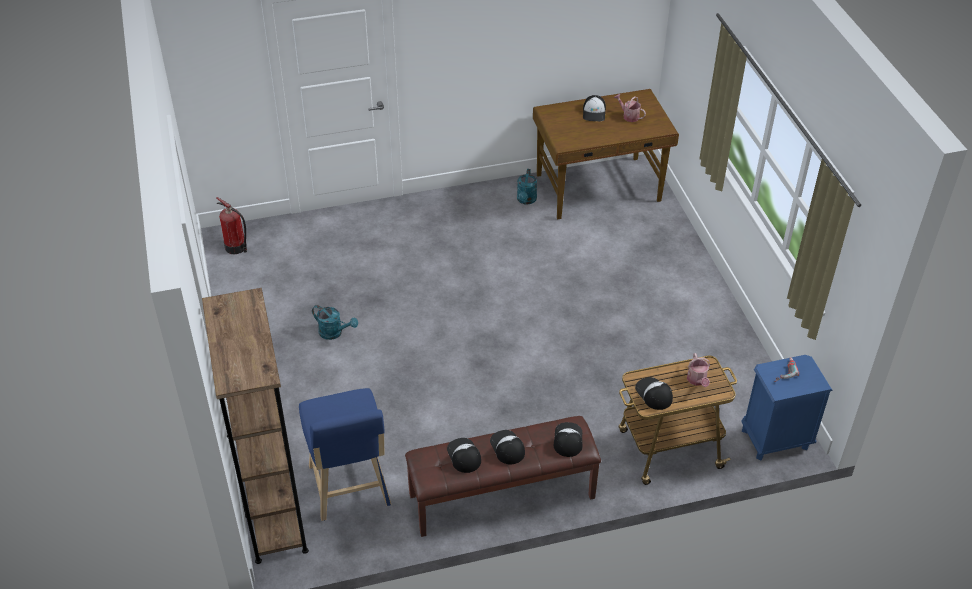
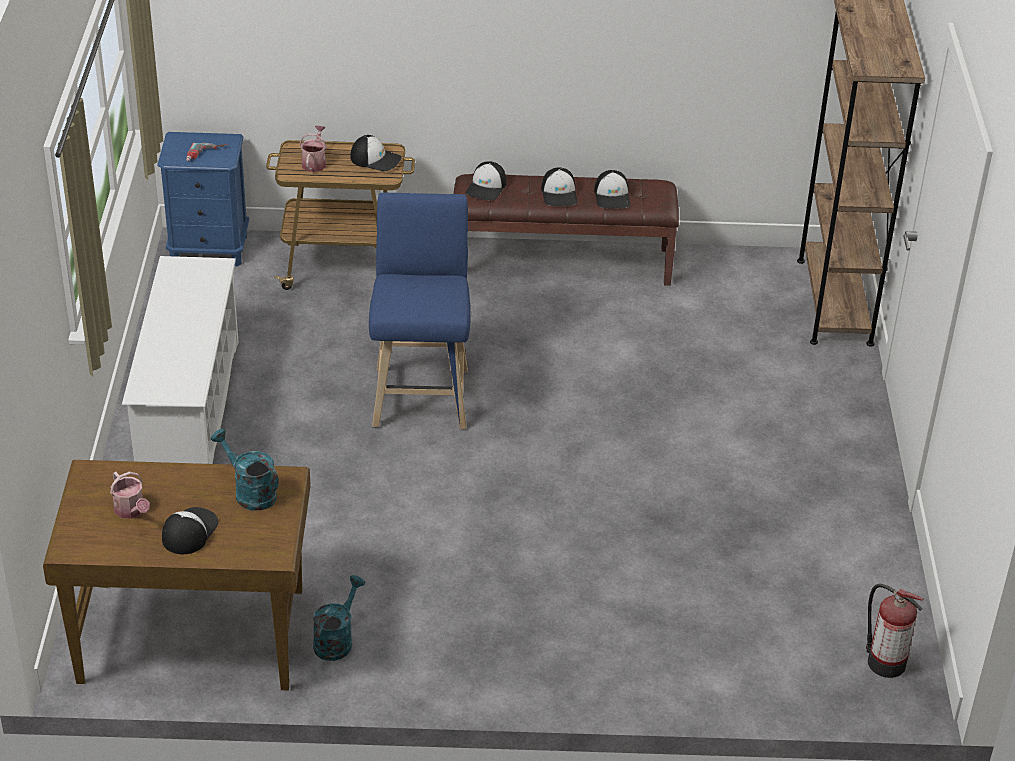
camera: 165 degrees left, 5 degrees down
blue stool [299,388,391,521] -> blue stool moved to [369,193,471,429]
turquoise watering can [312,305,358,340] -> turquoise watering can moved to [211,428,279,511]
cap [635,377,673,410] -> cap turned 60 degrees counterclockwise [351,135,401,171]
none -> white shoe rack [122,256,239,464]

